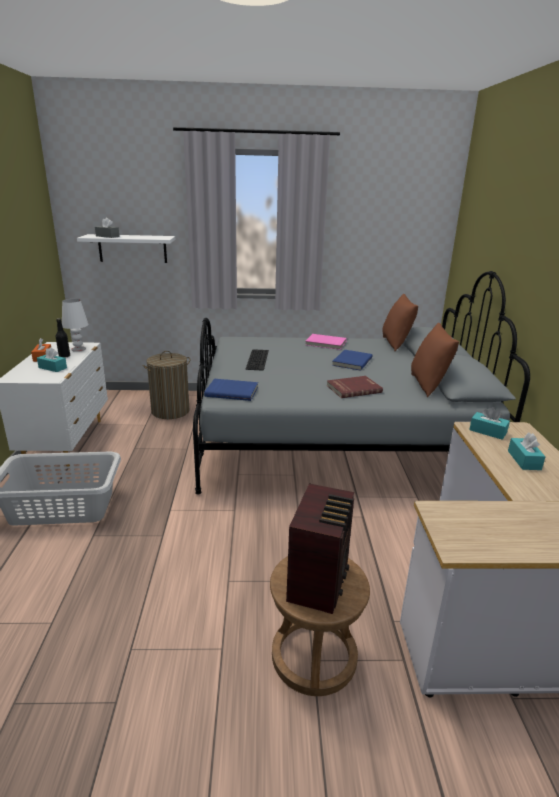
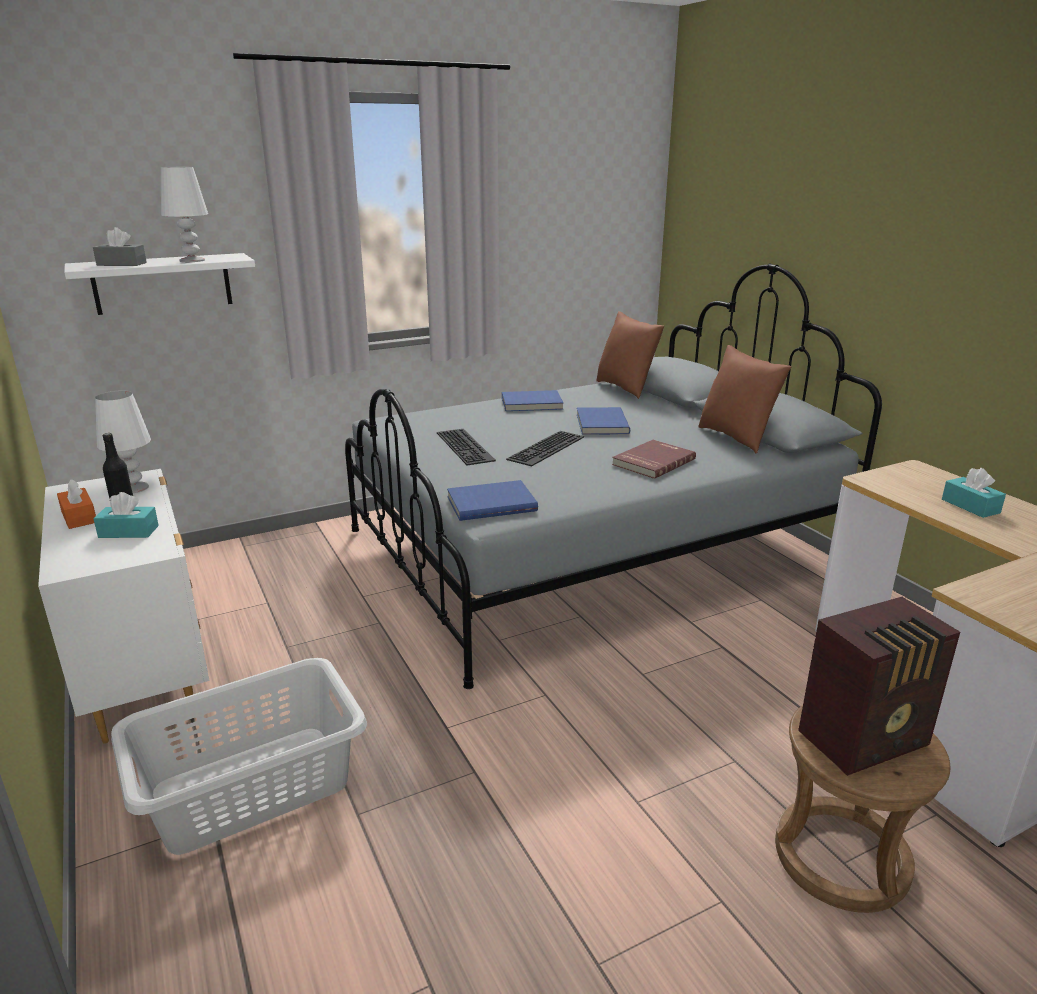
camera: 25 degrees left, 0 degrees up
laundry basket [143,351,190,419] -> none
radio [286,483,354,614] -> radio turned 75 degrees clockwise [799,597,960,776]
pink book [305,334,347,350] -> blue book [502,390,564,411]
turquoise tissue box [469,407,510,440] -> none
none -> white table lamp [161,167,208,262]
none -> keyboard [506,431,584,467]

